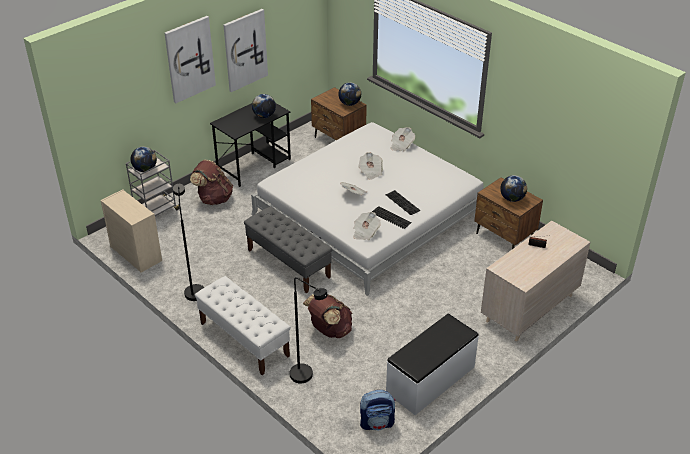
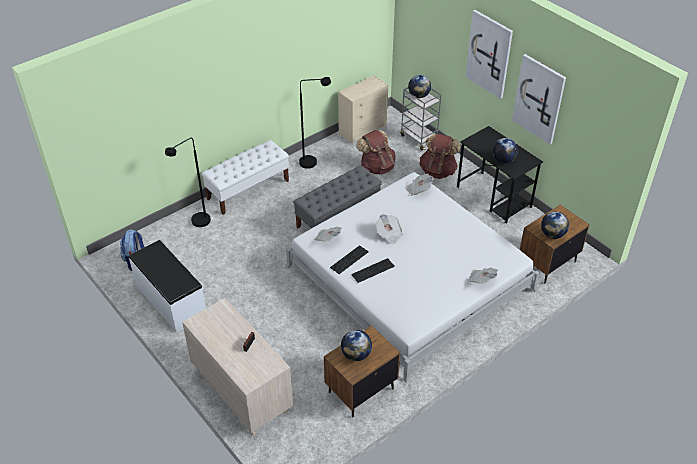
camera: 95 degrees right, 5 degrees up
brown backpack [303,294,352,338] -> brown backpack moved to [356,130,396,175]
newspaper [358,152,383,180] -> newspaper moved to [405,174,434,196]

